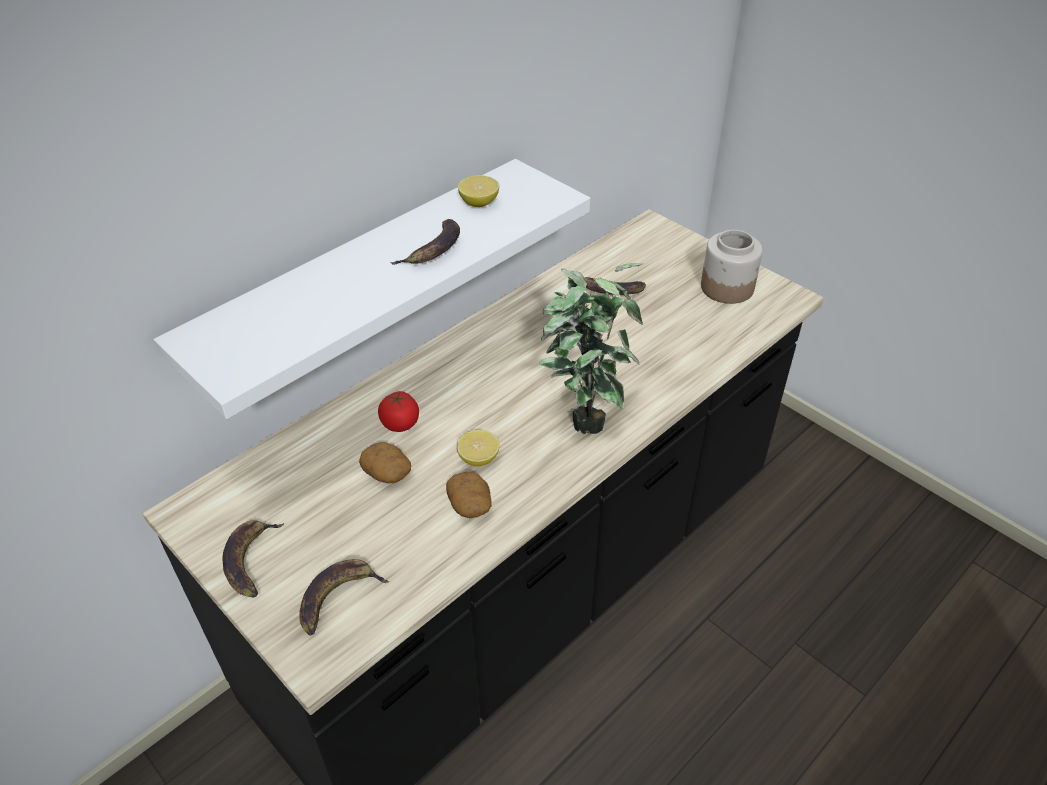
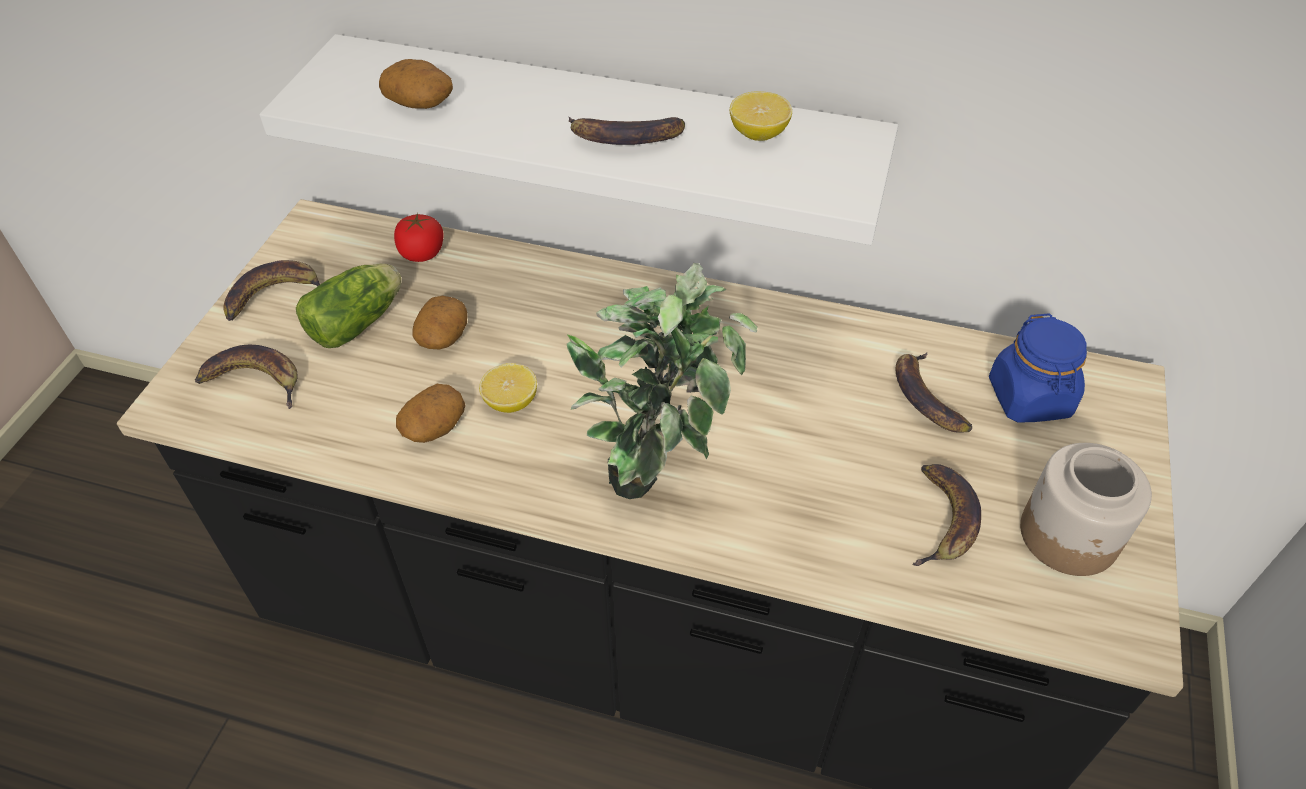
camera: 60 degrees right, 5 degrees up
tomato [378,391,419,432] -> tomato moved to [394,213,444,262]
none -> lettuce [296,263,402,348]
none -> potato [379,59,453,109]
none -> banana [913,464,981,566]
none -> blue jar [989,313,1087,423]

